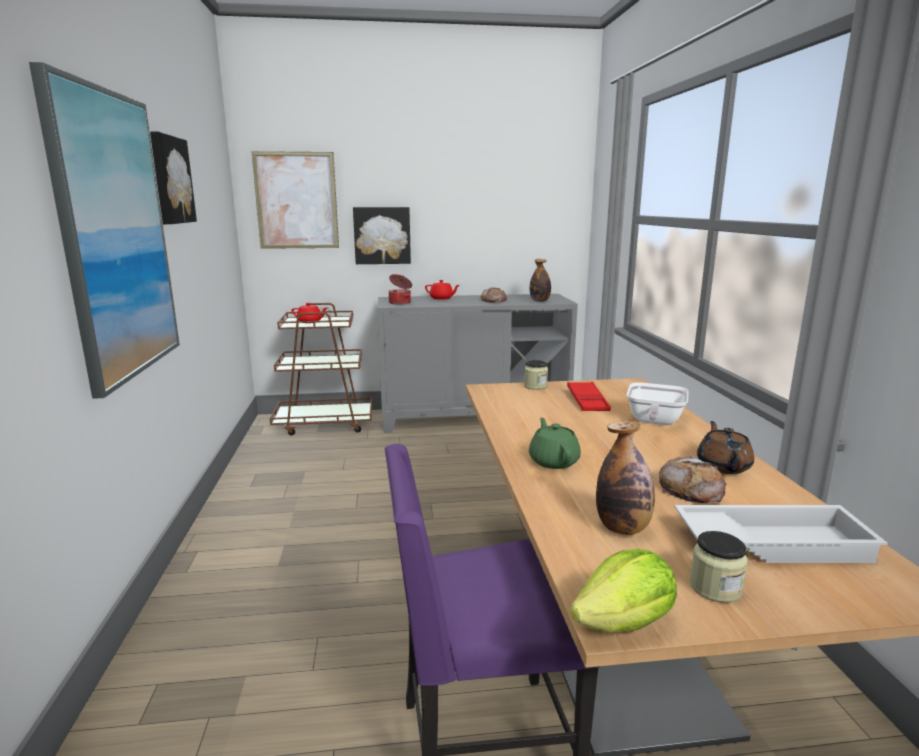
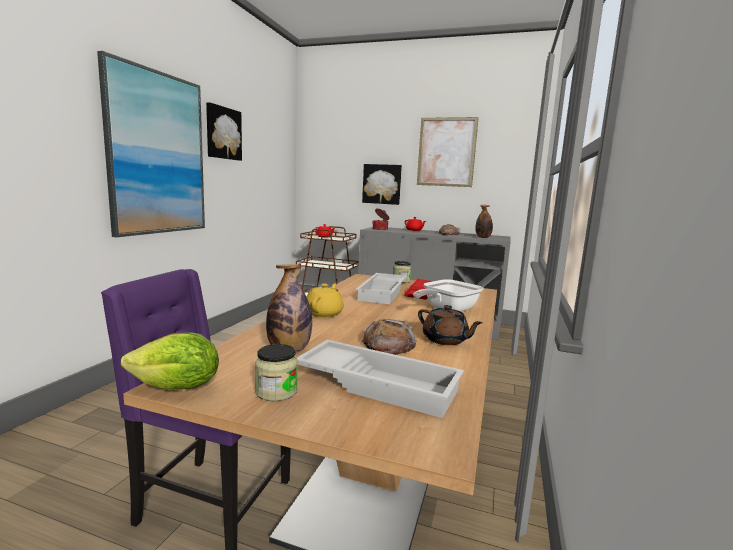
camera: 25 degrees right, 5 degrees down
picture [251,151,339,249] -> picture moved to [417,117,479,187]
green teapot [529,417,581,469] -> yellow teapot [307,283,344,317]
brown teapot [697,421,754,474] -> brown teapot turned 105 degrees clockwise [418,305,483,345]
none -> white tray [356,273,407,304]

